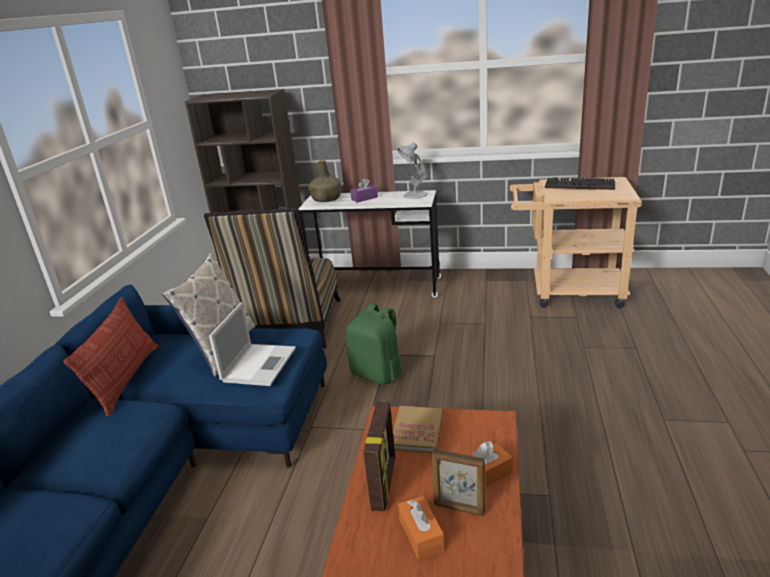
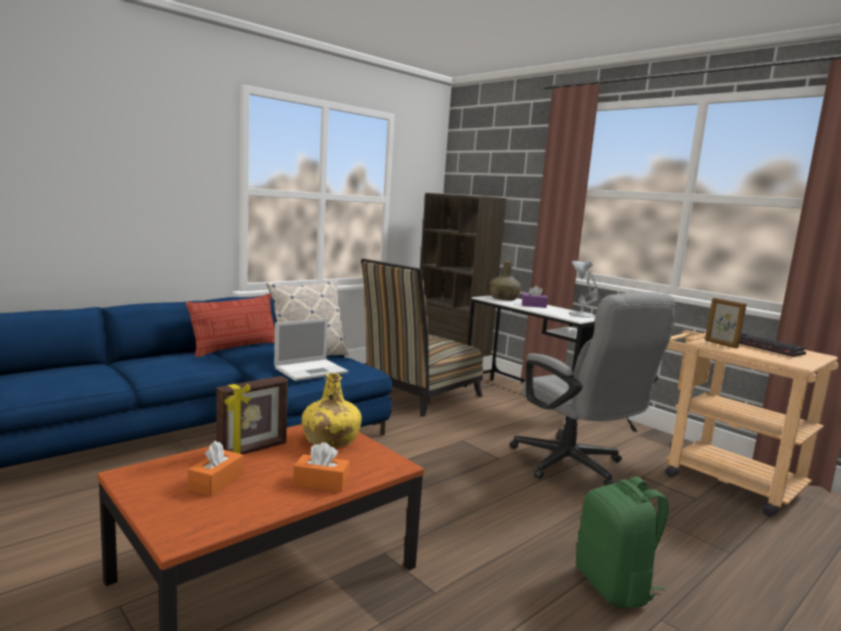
camera: 35 degrees right, 15 degrees down
green backpack [346,303,403,385] -> green backpack moved to [576,477,669,609]
book [393,406,443,453] -> yellow bottle [302,373,362,448]
picture frame [431,449,485,516] -> picture frame moved to [705,298,747,348]
none -> grey office chair [510,292,676,486]

